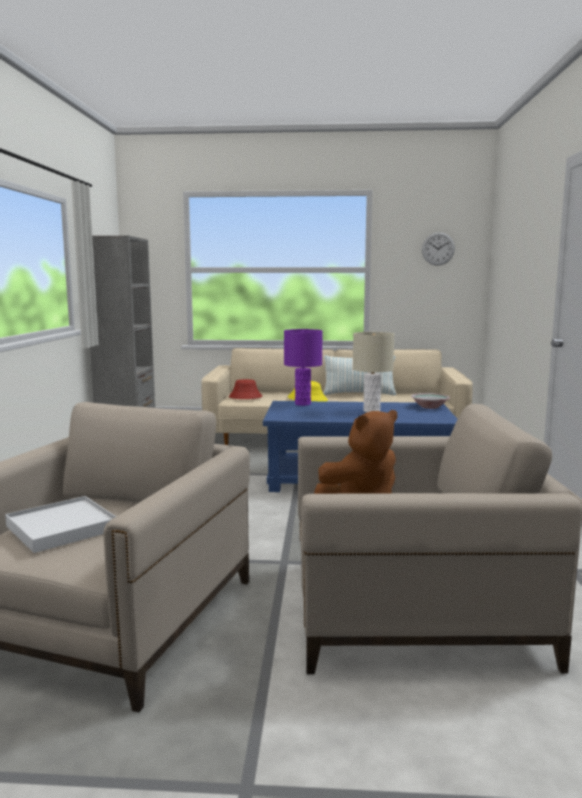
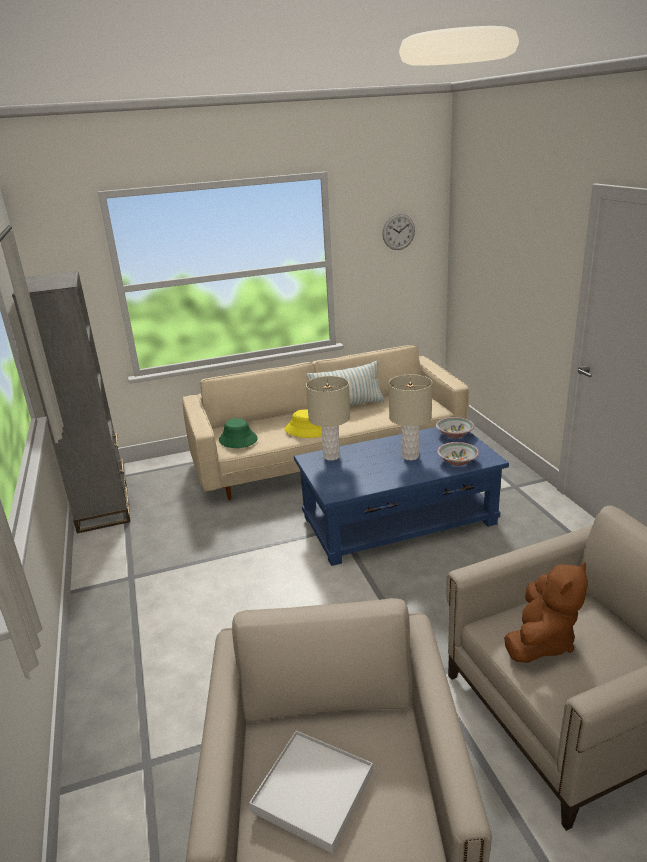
camera: 20 degrees left, 15 degrees up
red hat [229,379,262,399] -> green hat [219,418,257,448]
purple table lamp [284,329,323,406] -> beige table lamp [306,376,350,461]
none -> bowl [437,442,479,466]

